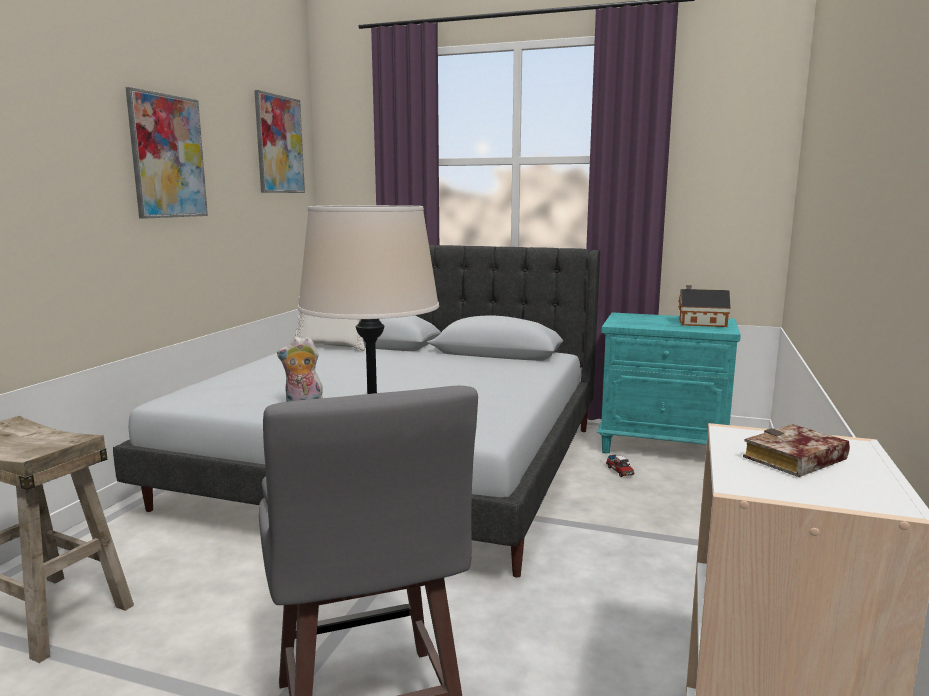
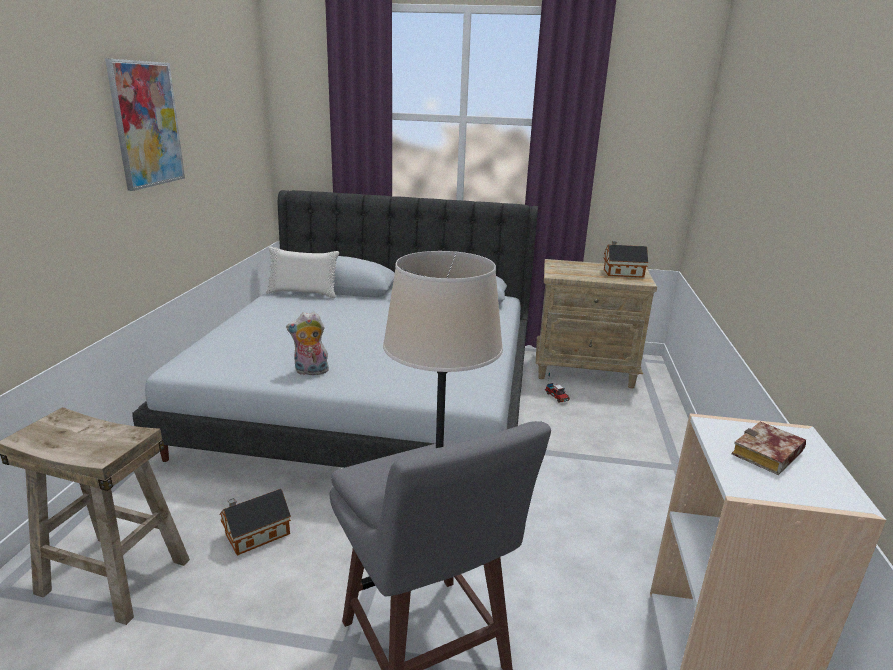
camera: 10 degrees left, 10 degrees up
picture [254,90,305,193] -> none
turquoise nightstand [597,312,741,453] -> beige nightstand [536,259,657,388]
none -> toy house [219,489,291,555]

